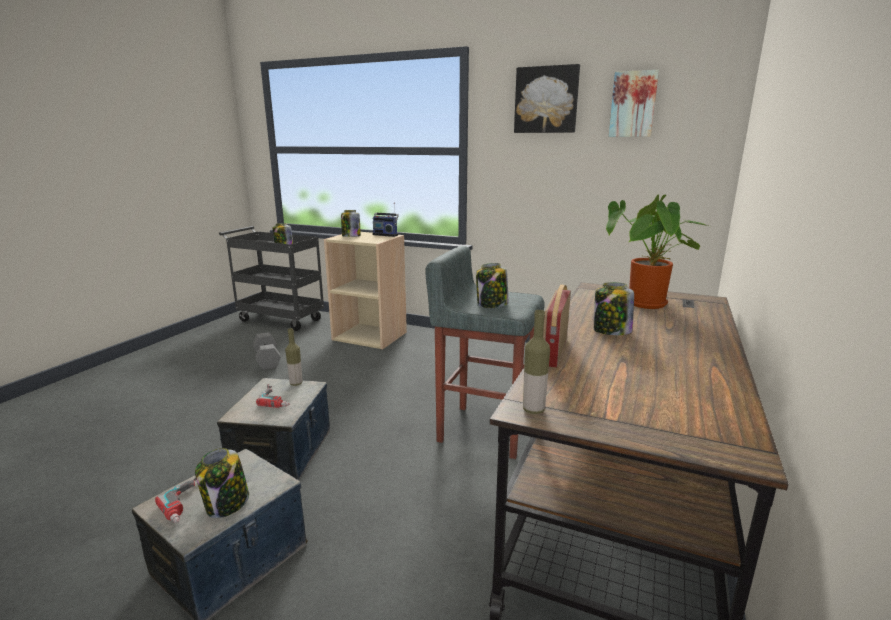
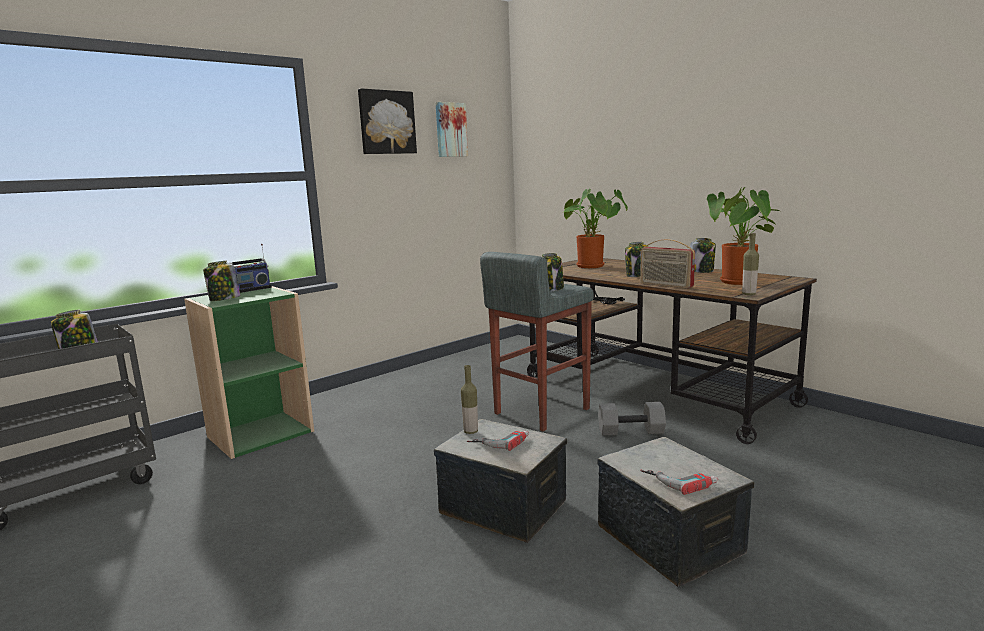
camera: 65 degrees left, 5 degrees down
jar [195,448,249,518] -> jar moved to [690,238,716,273]
grey dumbbell [253,332,281,370] -> grey dumbbell moved to [598,402,666,436]
beige bookcase [324,232,407,349] -> green bookcase [184,286,314,459]
none -> potted plant [707,187,780,285]

